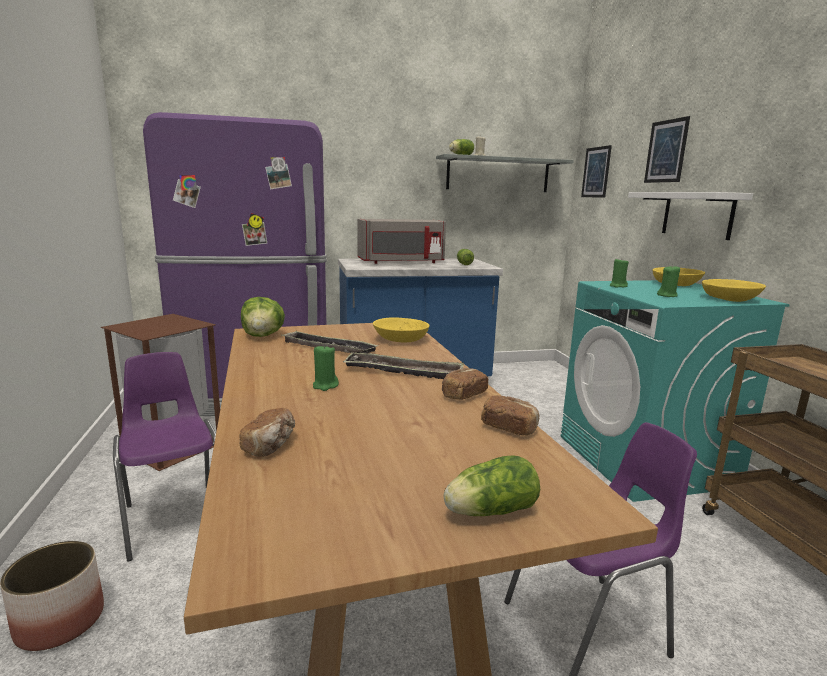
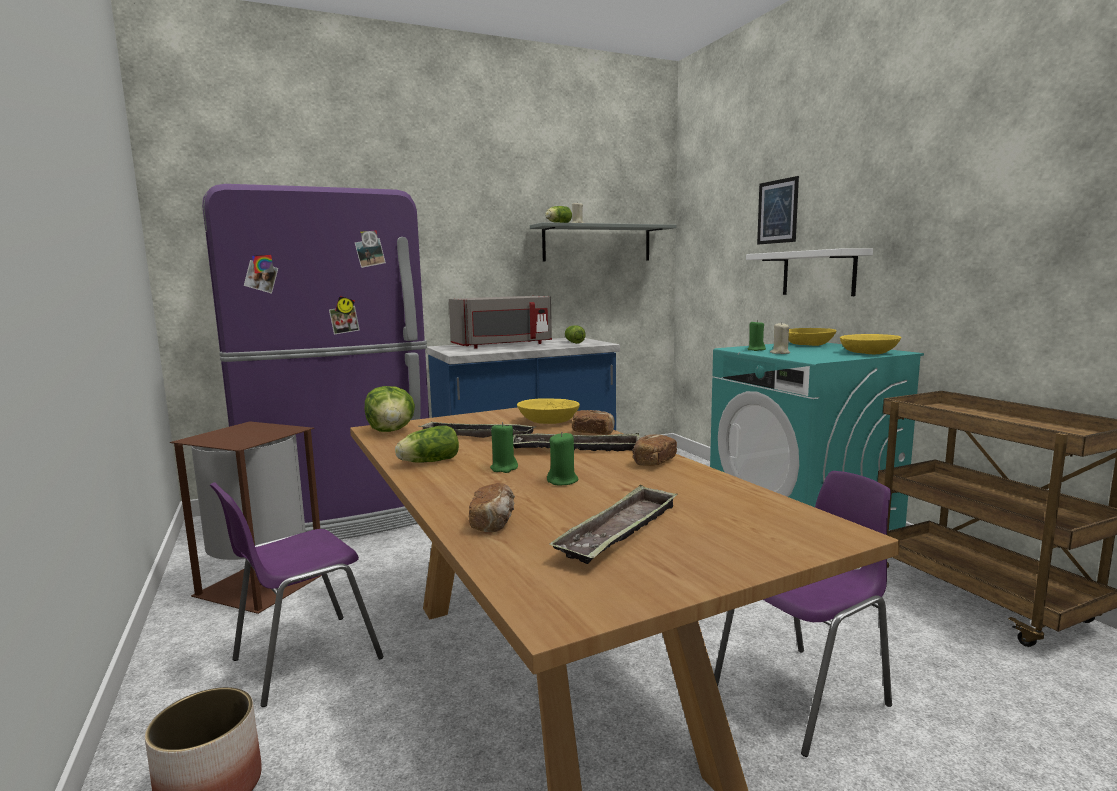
camera: 10 degrees left, 5 degrees down
purple chair [113,352,216,562] -> purple chair turned 90 degrees counterclockwise [210,482,384,707]
lettuce [444,455,540,516] -> lettuce moved to [395,425,459,463]
bread [481,395,539,435] -> bread moved to [572,410,615,435]
picture [581,145,612,198] -> none
green candle [657,265,680,297] -> green candle moved to [547,432,579,485]
none -> tray [550,485,678,564]
none -> beige candle [770,322,790,354]

